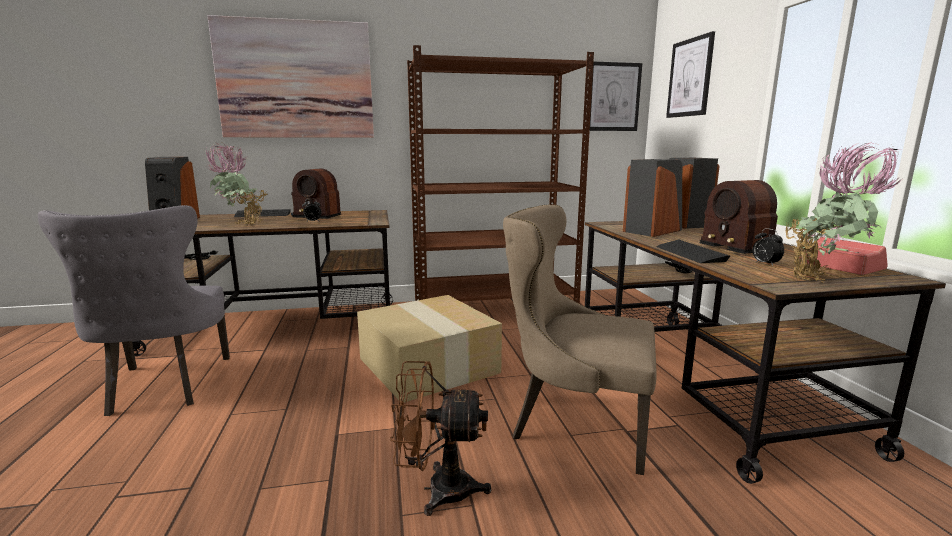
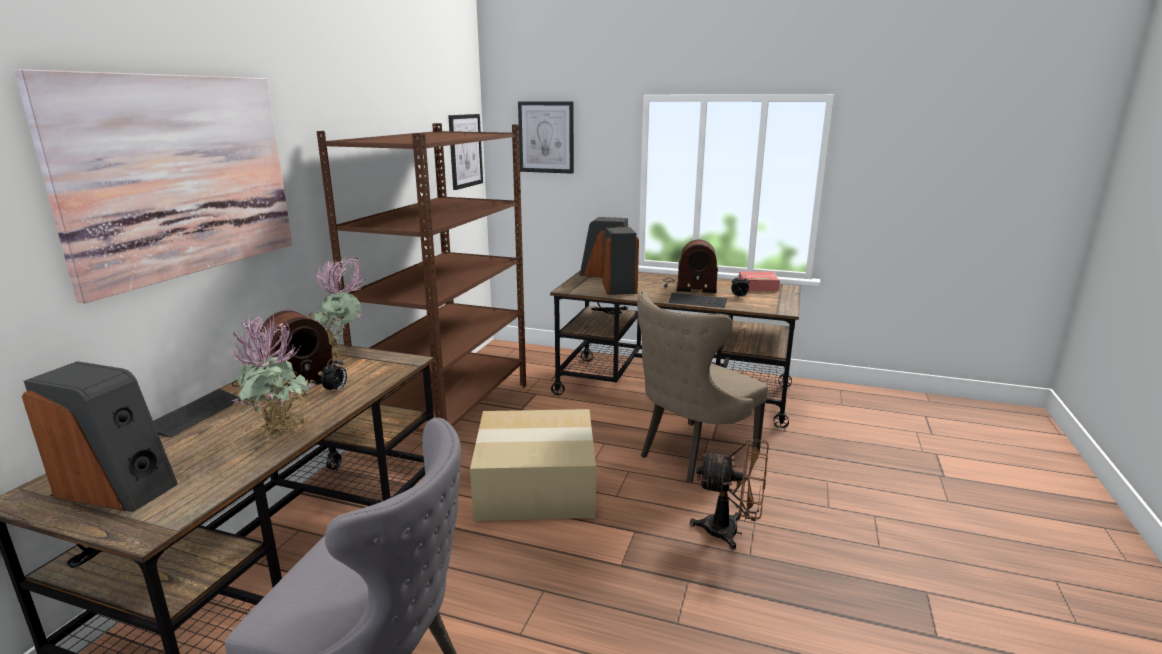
camera: 60 degrees left, 5 degrees up
brown fan [390,361,491,516] -> brown fan turned 105 degrees counterclockwise [690,437,769,550]
potted plant [786,142,903,282] -> potted plant moved to [308,258,367,358]

